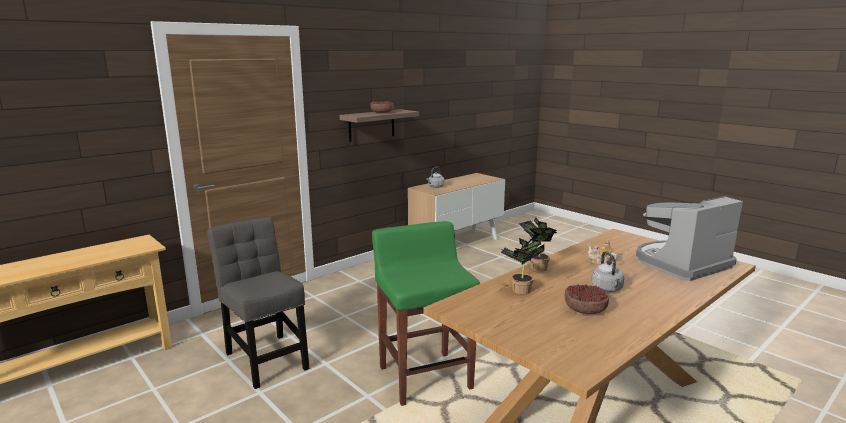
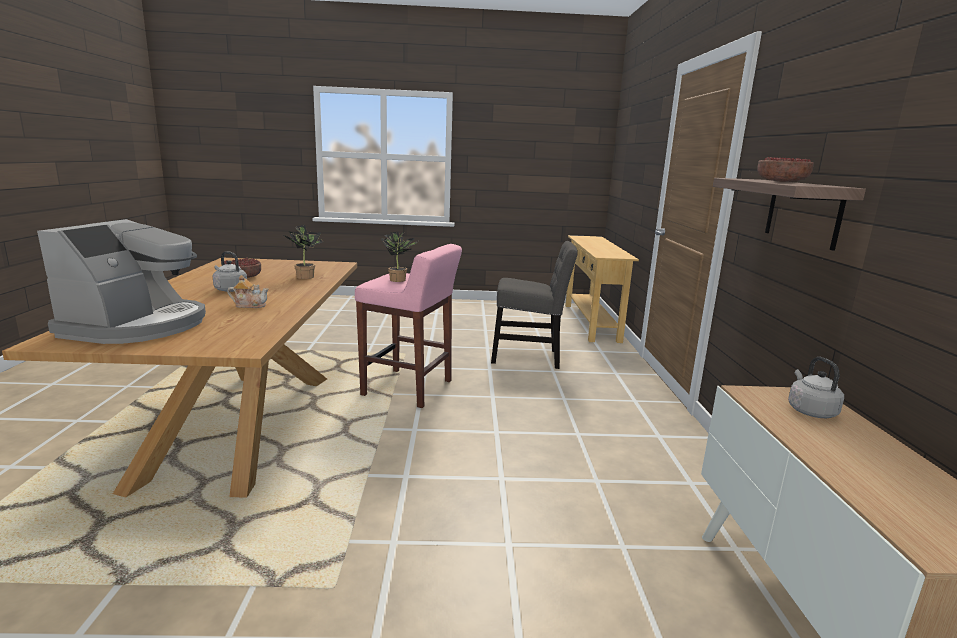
camera: 130 degrees right, 0 degrees up
green stool [372,221,480,406] -> pink stool [355,244,462,408]
potted plant [519,217,557,272] -> potted plant moved to [381,232,418,282]

